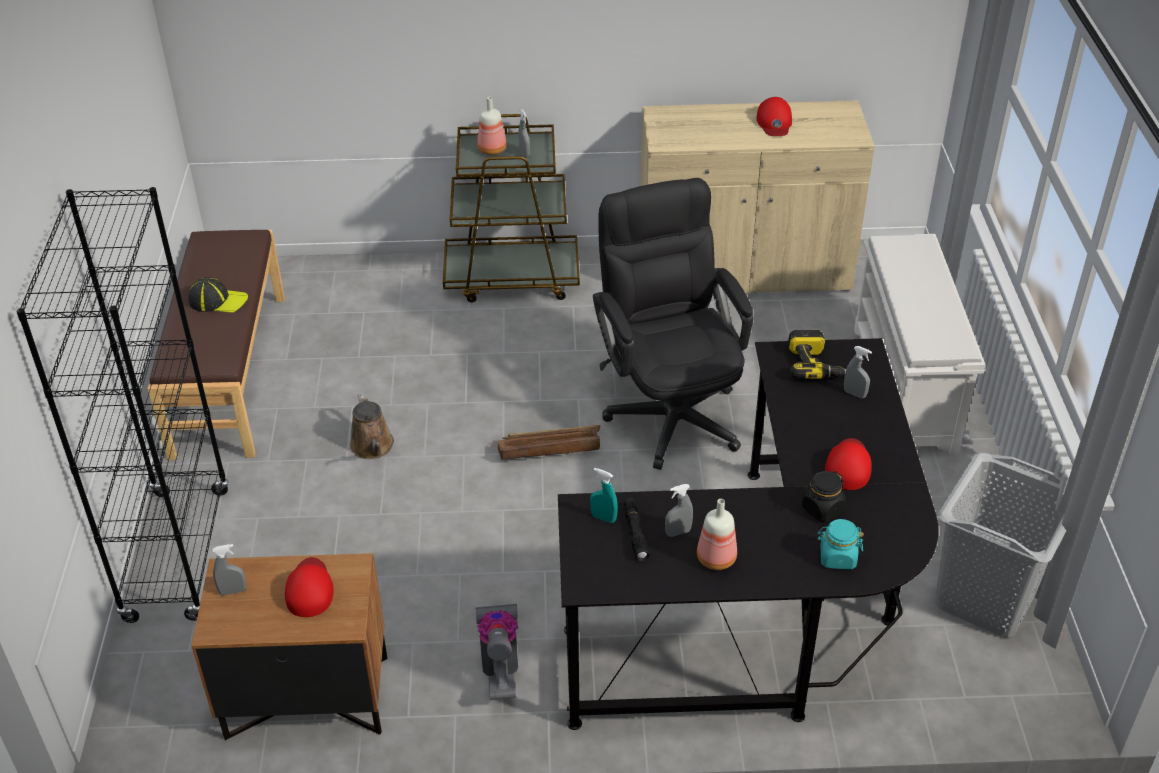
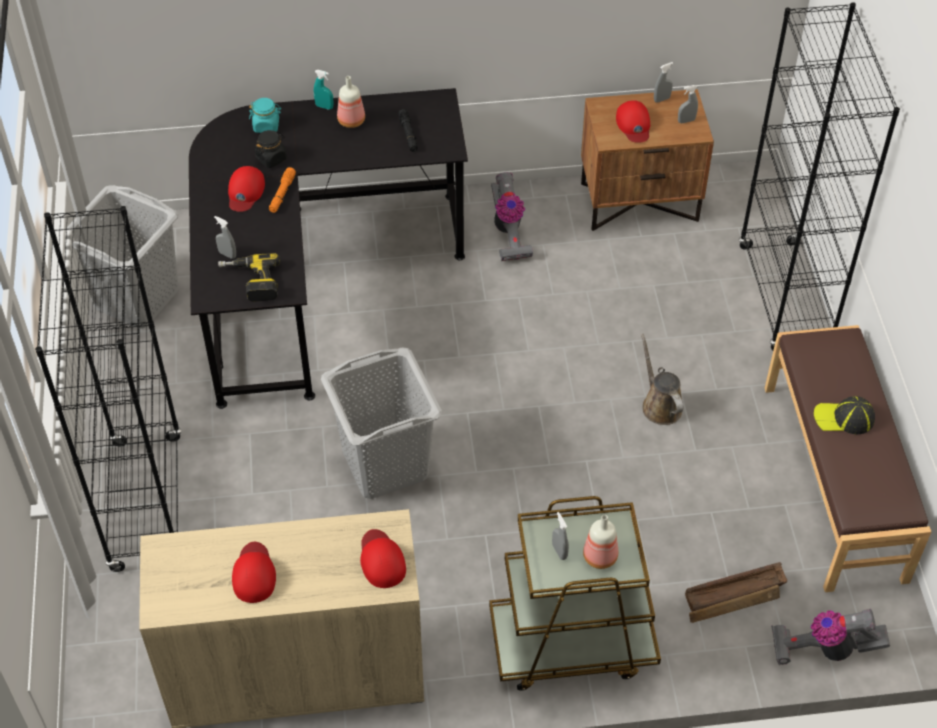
camera: 175 degrees right, 10 degrees up
crate [498,425,600,460] -> crate moved to [685,562,787,623]
turquoise spray bottle [590,468,618,523] -> turquoise spray bottle moved to [314,70,333,110]
black office chair [593,178,753,470] -> grey laundry basket [321,347,442,499]
grey spray bottle [665,484,693,537] -> grey spray bottle moved to [654,62,673,103]
white shoe rack [854,234,985,454] -> black bookcase [35,206,182,572]
none -> orange flashlight [269,167,296,213]
none -> red cap [360,529,406,588]
none -> vacuum cleaner [771,609,890,665]

